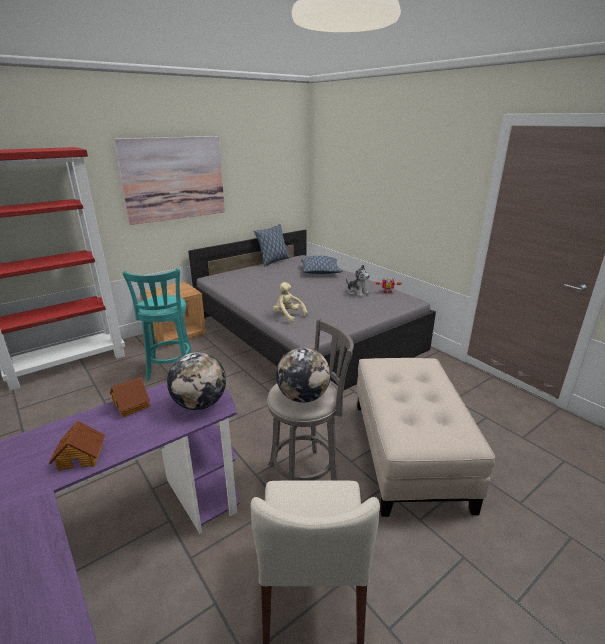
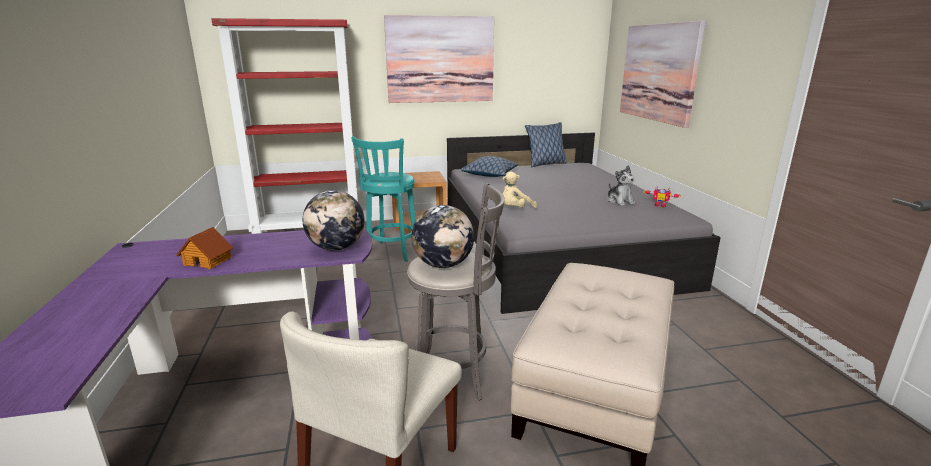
camera: 25 degrees right, 5 degrees down
toy house [110,377,150,417] -> none
beige plush toy [273,282,308,322] -> beige plush toy turned 105 degrees counterclockwise [502,171,537,209]
pillow [301,256,343,274] -> pillow moved to [461,156,518,177]
none -> picture [620,21,706,128]

